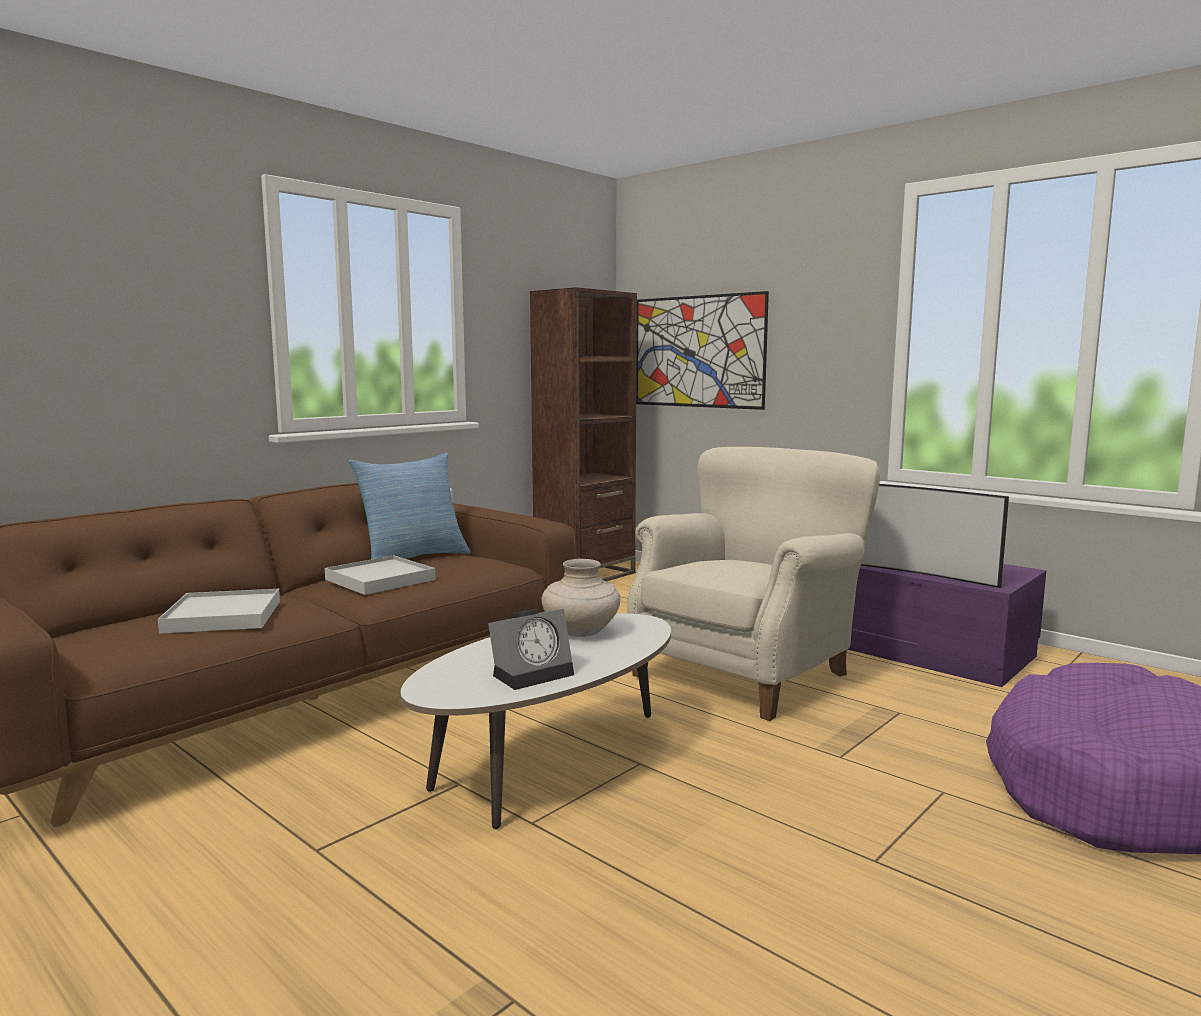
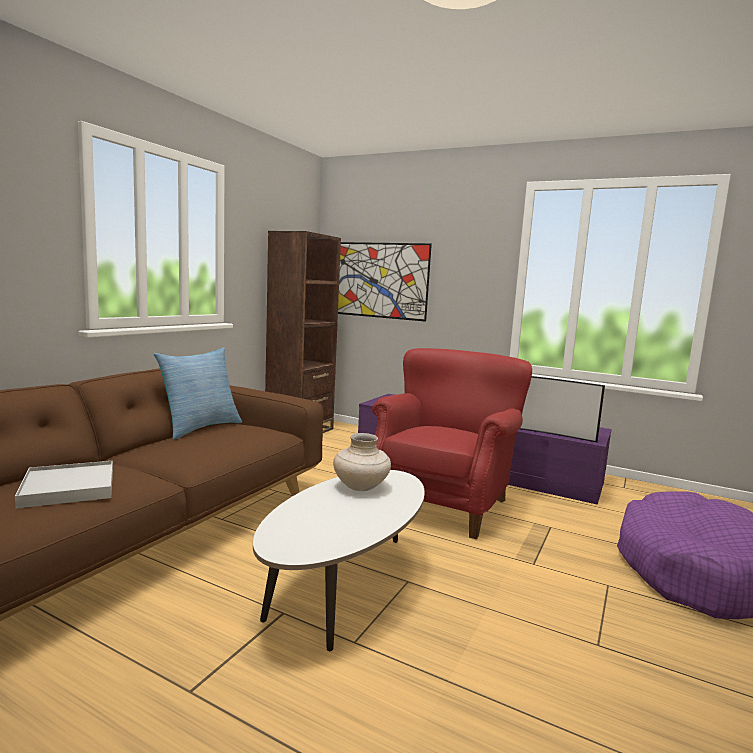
camera: 15 degrees left, 0 degrees up
white tray [325,555,436,595] -> none
alarm clock [488,609,574,690] -> none
beige armchair [627,447,880,721] -> red armchair [372,348,532,539]

